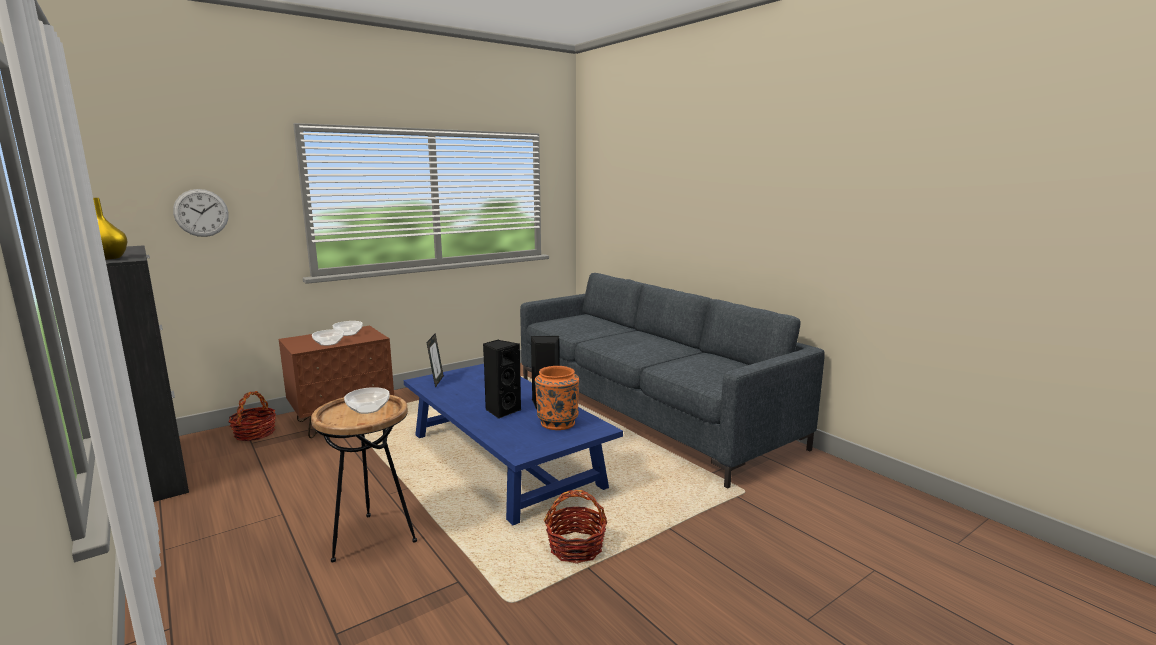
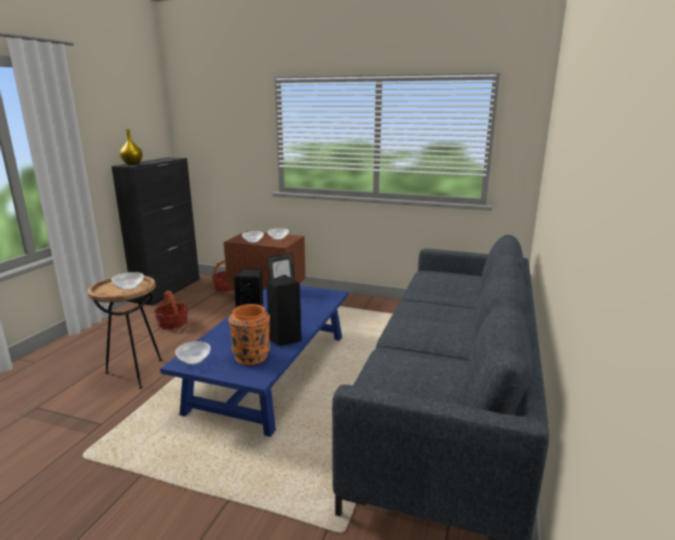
camera: 55 degrees right, 5 degrees up
wall clock [173,189,229,237] -> none
basket [544,490,607,564] -> basket moved to [153,291,188,329]
none -> bowl [175,341,210,365]

